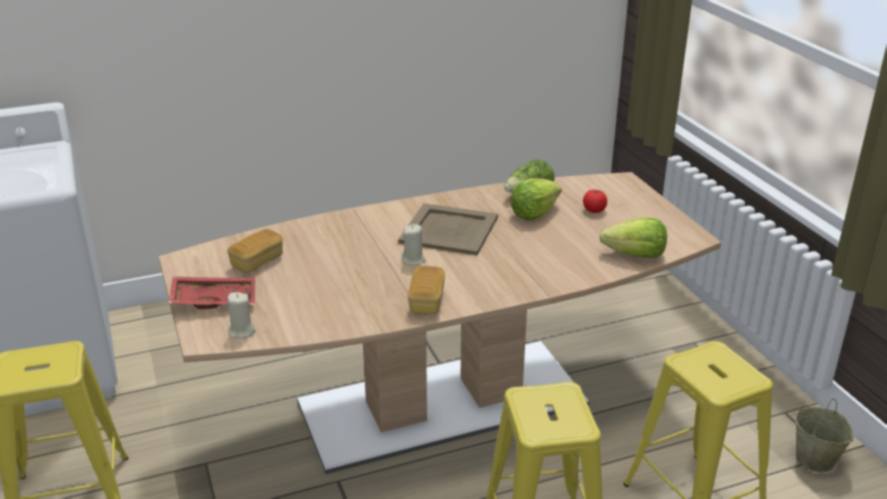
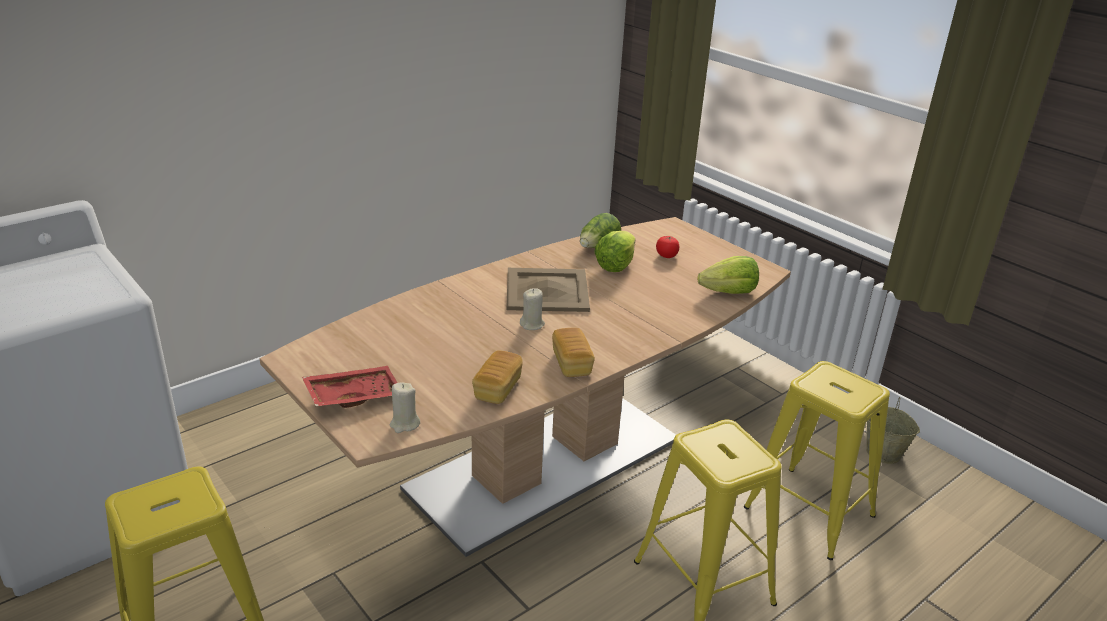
camera: 20 degrees left, 0 degrees up
bread [227,229,283,272] -> bread moved to [472,350,523,404]

